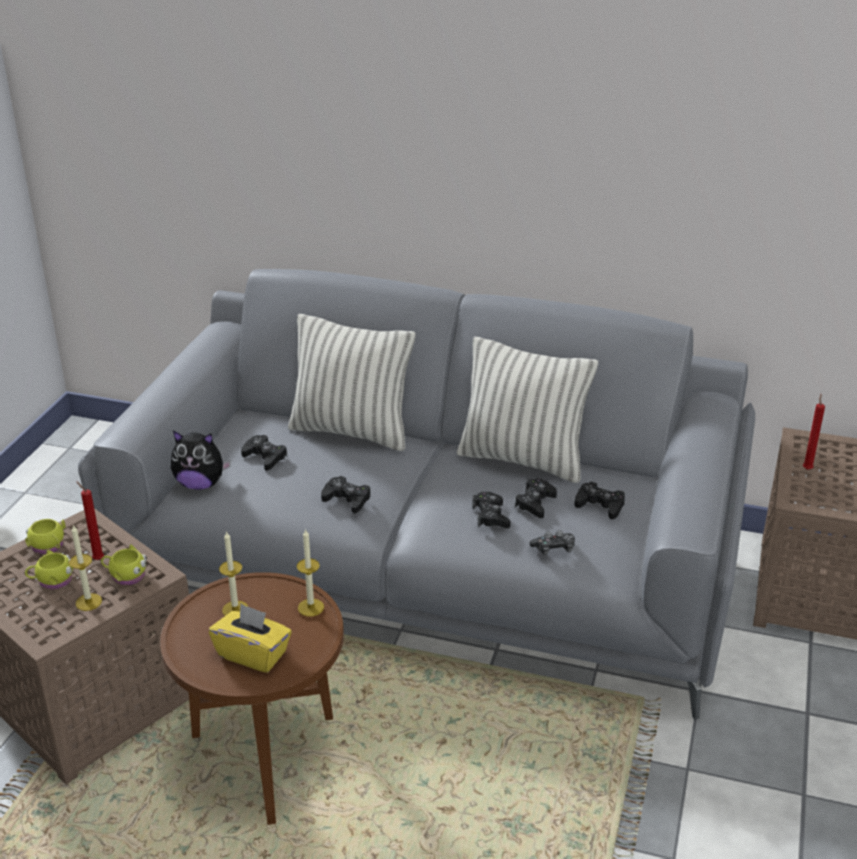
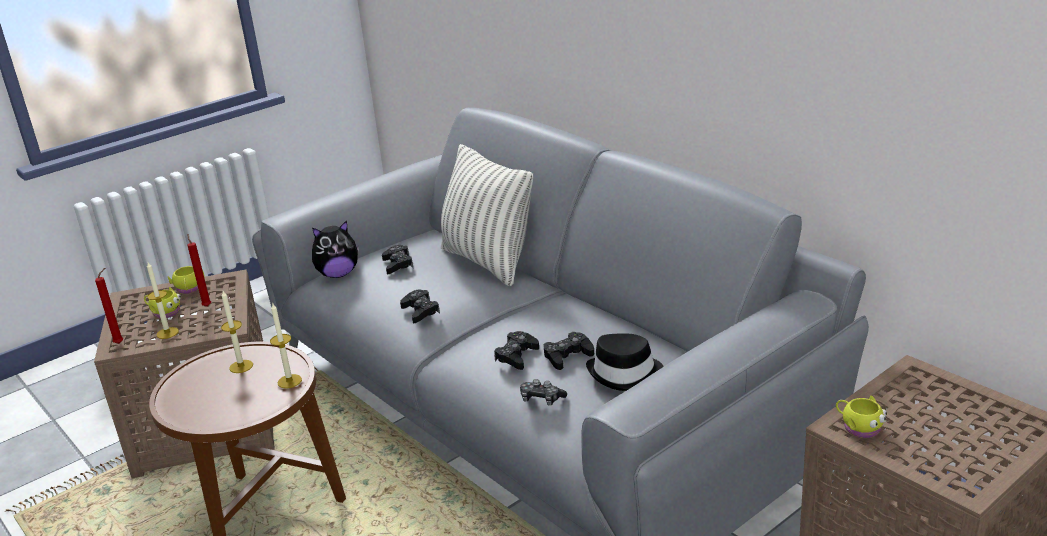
camera: 35 degrees right, 5 degrees down
yellow mug [101,544,147,586] -> yellow mug moved to [836,395,887,438]
plush toy [171,431,231,490] -> plush toy turned 60 degrees counterclockwise [312,220,359,278]
yellow tissue box [209,604,292,673] -> none
pillow [457,337,598,483] -> none
black game controller [575,482,625,519] -> black hat [586,333,664,391]
red candle [803,394,825,470] -> red candle moved to [95,268,123,344]

